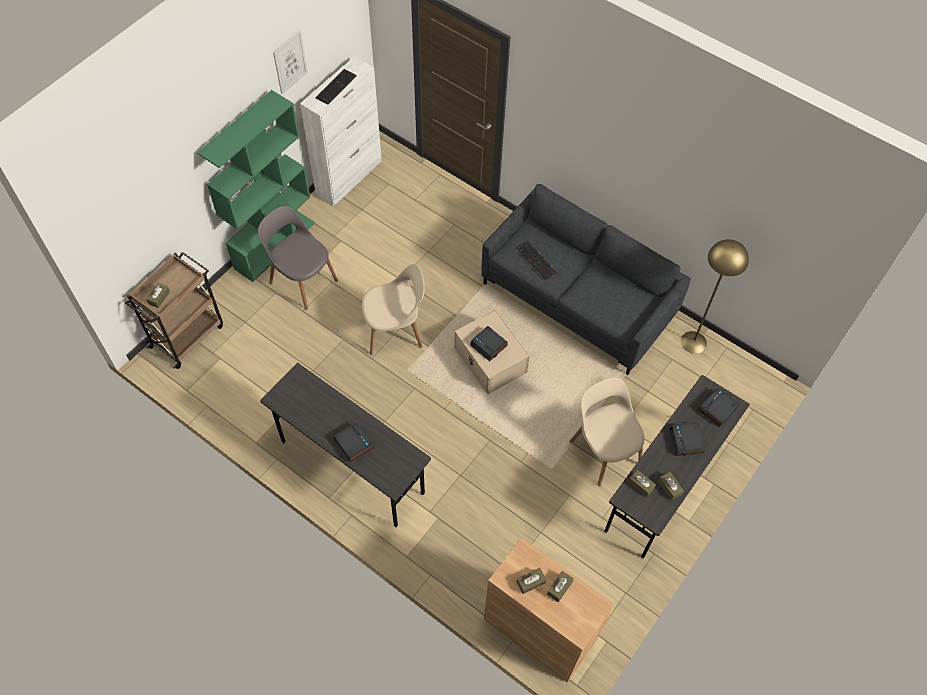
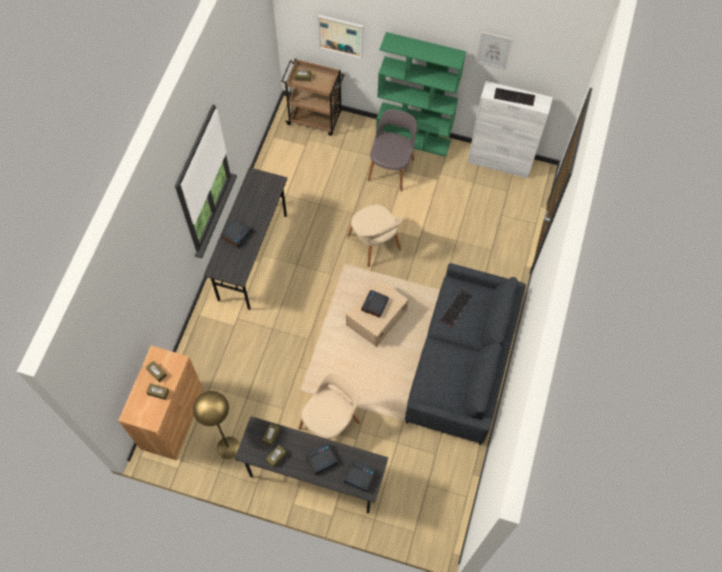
camera: 70 degrees right, 5 degrees up
yellow floor lamp [681,239,749,354] -> yellow floor lamp moved to [193,391,240,459]
none -> picture [318,15,363,59]

